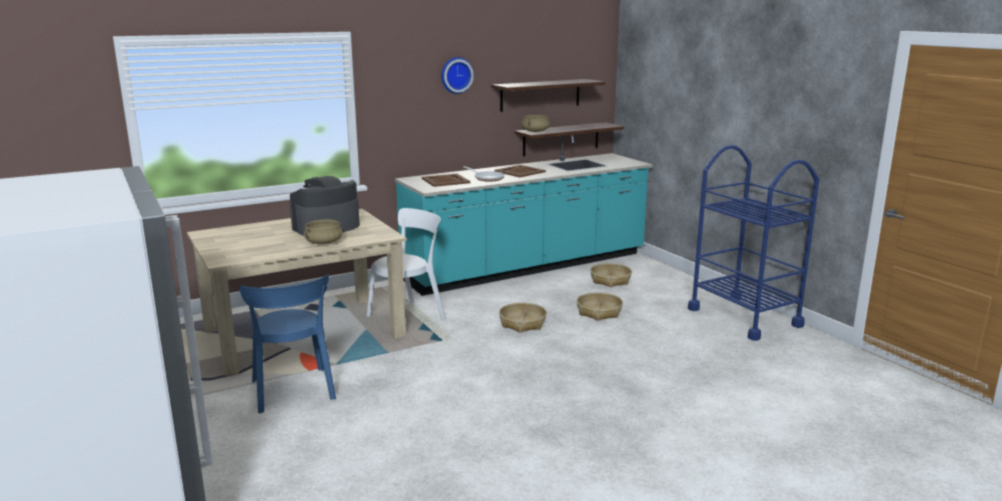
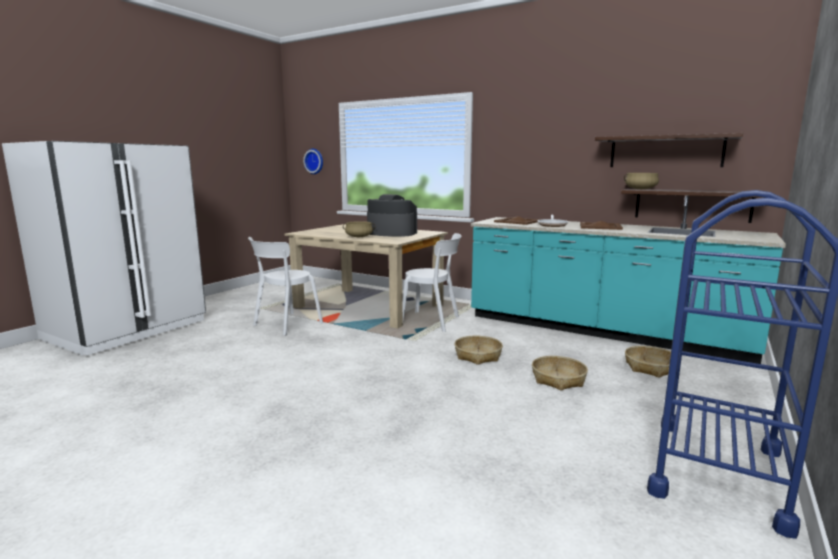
camera: 60 degrees right, 5 degrees down
blue chair [239,274,336,413] -> white chair [248,237,323,336]
wall clock [441,57,474,94] -> wall clock moved to [303,149,323,174]

